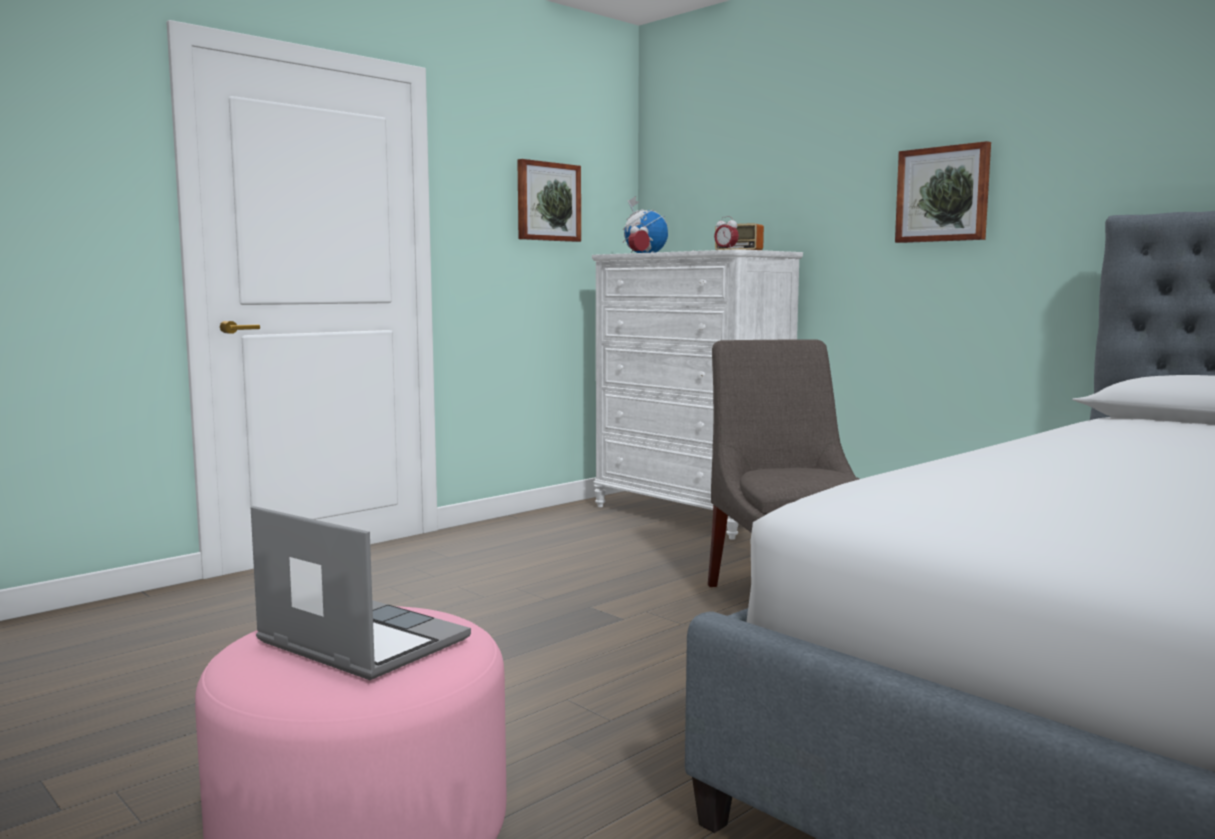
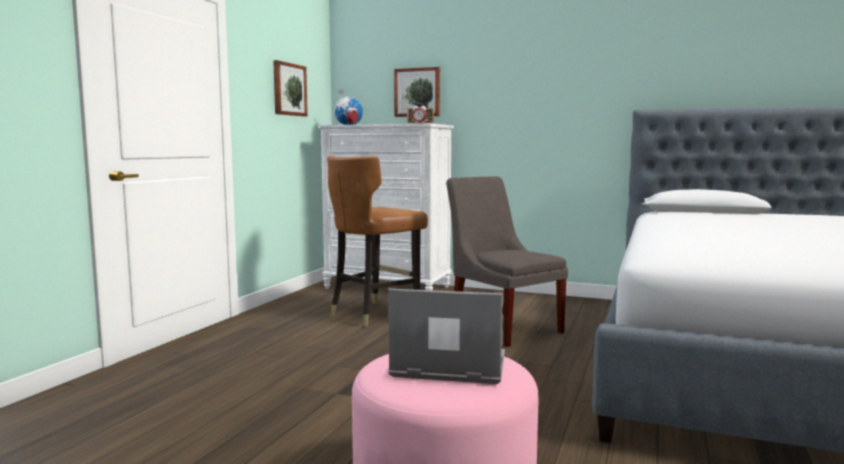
camera: 25 degrees left, 0 degrees up
picture [895,141,991,243] -> picture moved to [394,67,440,117]
none -> brown chair [327,156,428,327]

